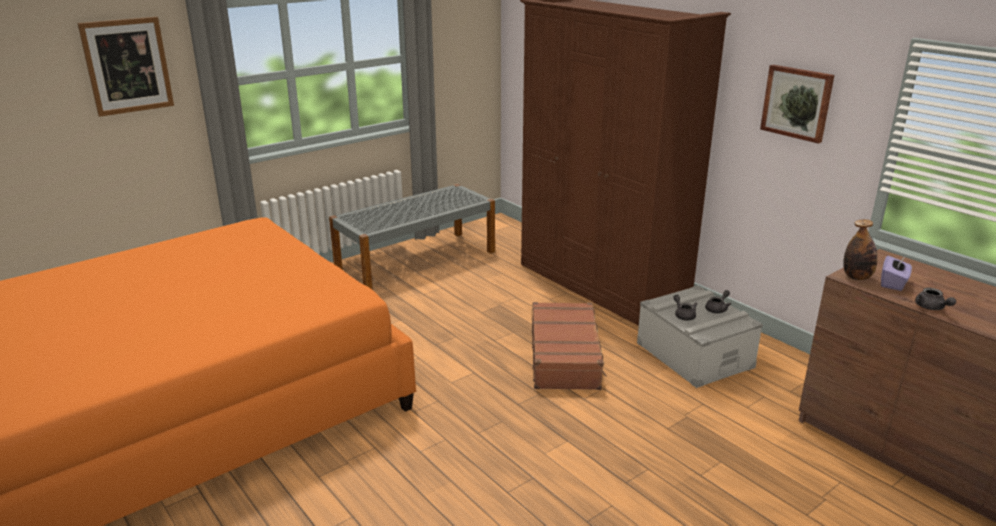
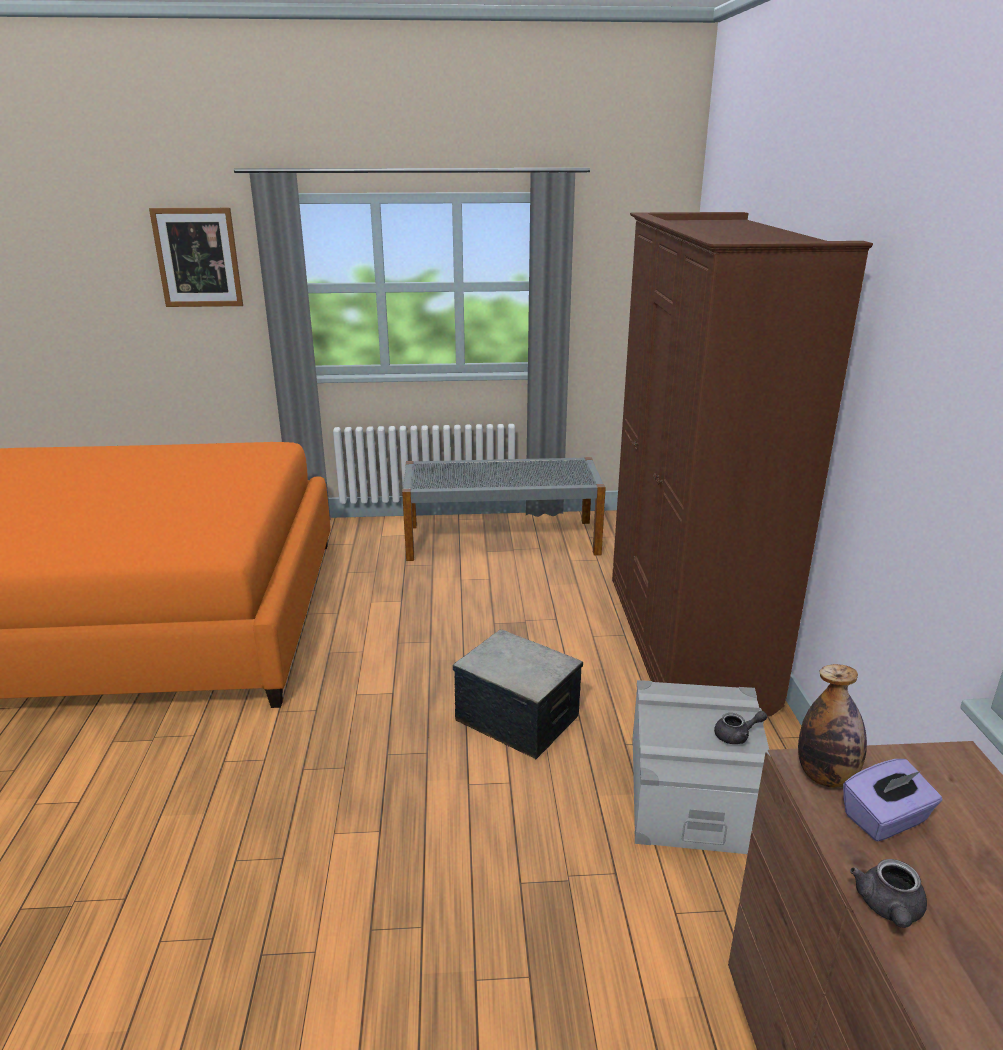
camera: 35 degrees right, 0 degrees up
brown suitcase [532,302,607,390] -> storage box [453,629,583,759]
grey teapot [673,295,698,321] -> none
picture [760,65,834,144] -> none

